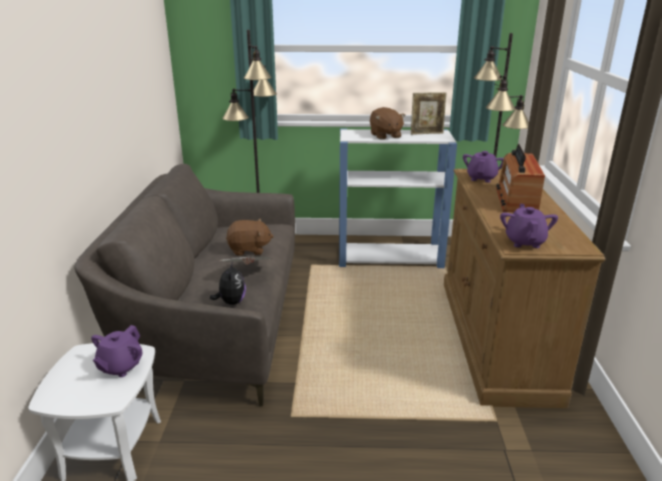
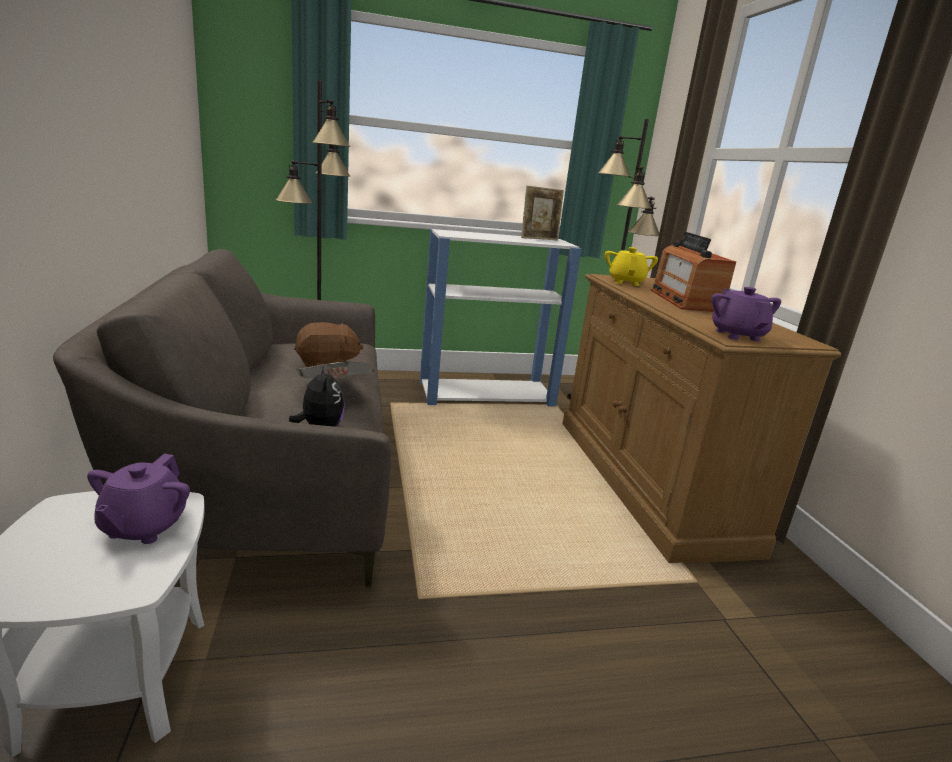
camera: 15 degrees left, 5 degrees down
brown plush toy [370,107,405,139] -> none
purple teapot [463,151,504,183] -> yellow teapot [605,247,658,286]

